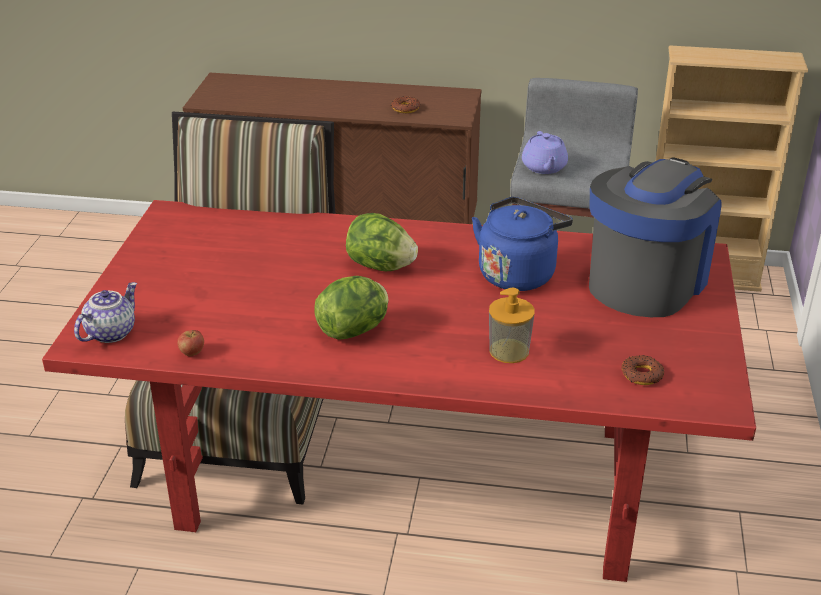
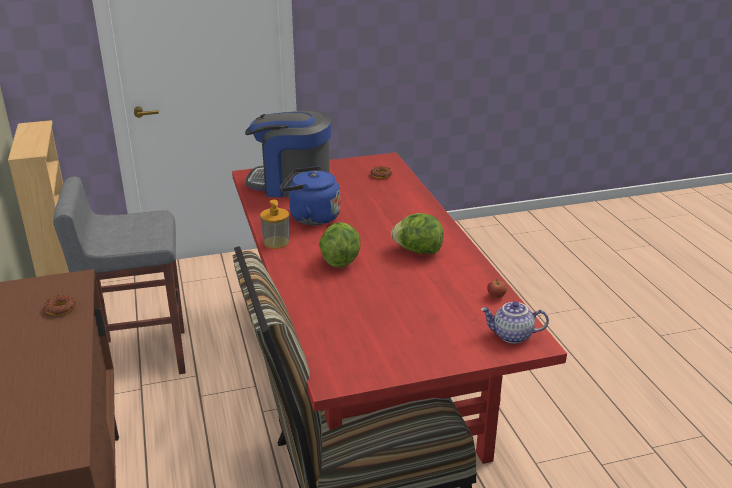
camera: 115 degrees left, 5 degrees down
soap dispenser [489,288,535,363] -> soap dispenser moved to [260,200,289,249]
purple teapot [522,131,568,174] -> none

